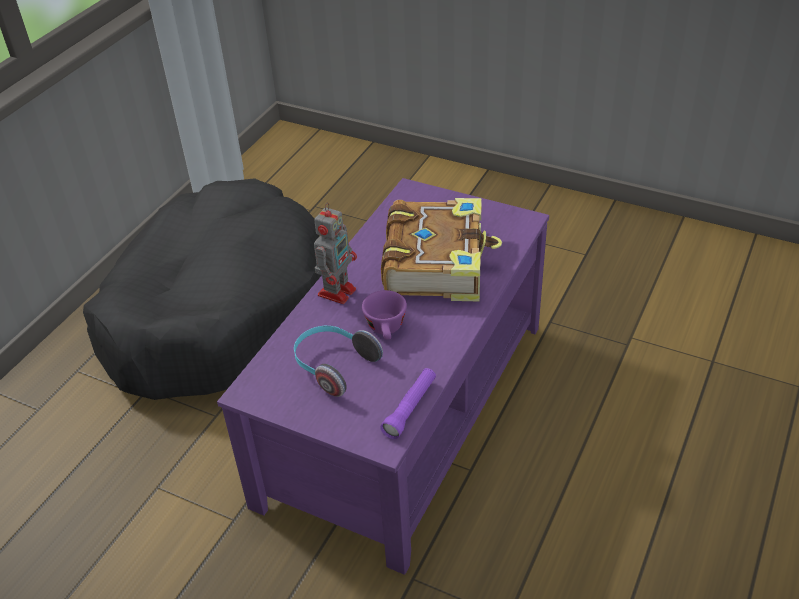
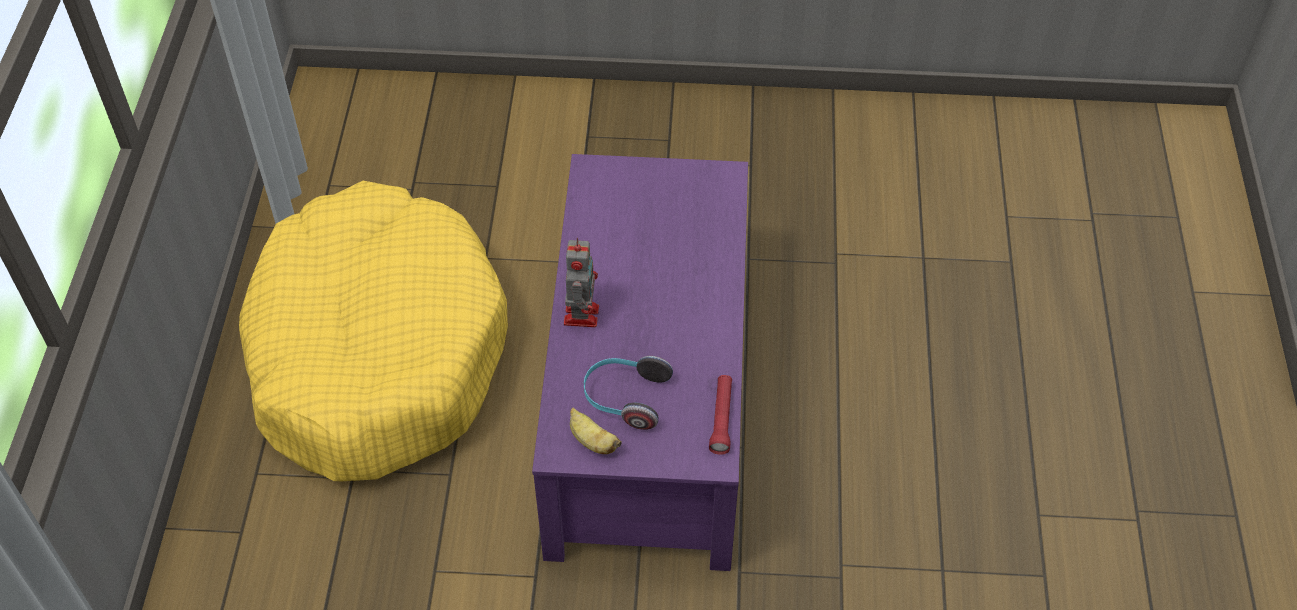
camera: 25 degrees left, 10 degrees up
black dog bed [83,178,322,400] -> yellow dog bed [239,181,508,481]
purple cup [362,290,407,340] -> none
purple flashlight [380,368,436,439] -> red flashlight [709,375,732,455]
book [381,198,502,301] -> none
none -> banana [570,407,622,454]

